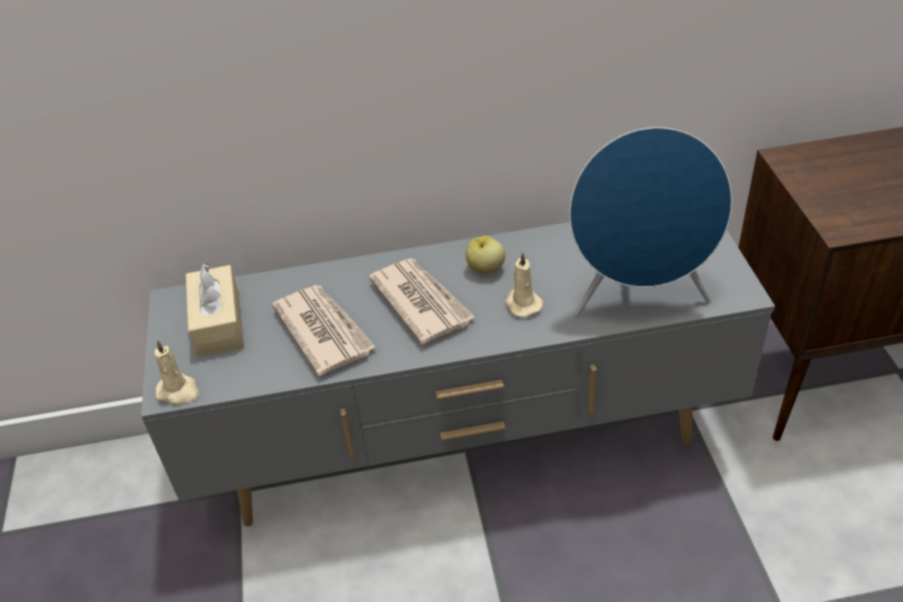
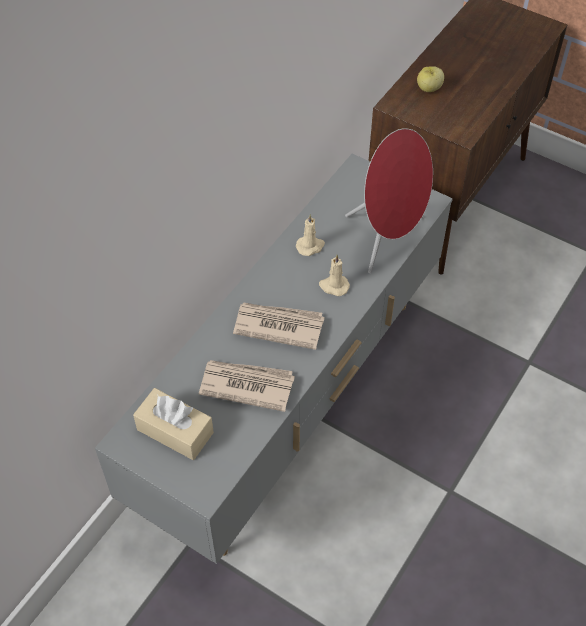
camera: 50 degrees left, 10 degrees up
beige candle [155,340,199,404] -> beige candle moved to [296,214,325,256]
apple [466,236,505,274] -> apple moved to [417,66,444,92]
blue speaker [569,127,732,317] -> red speaker [345,128,433,274]

